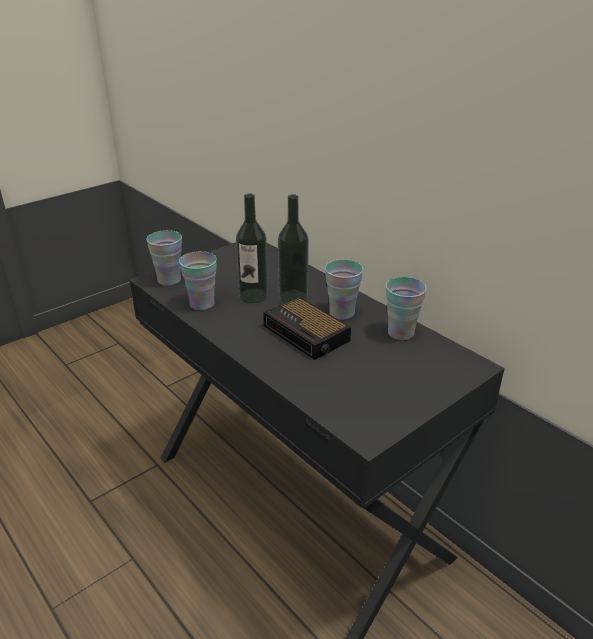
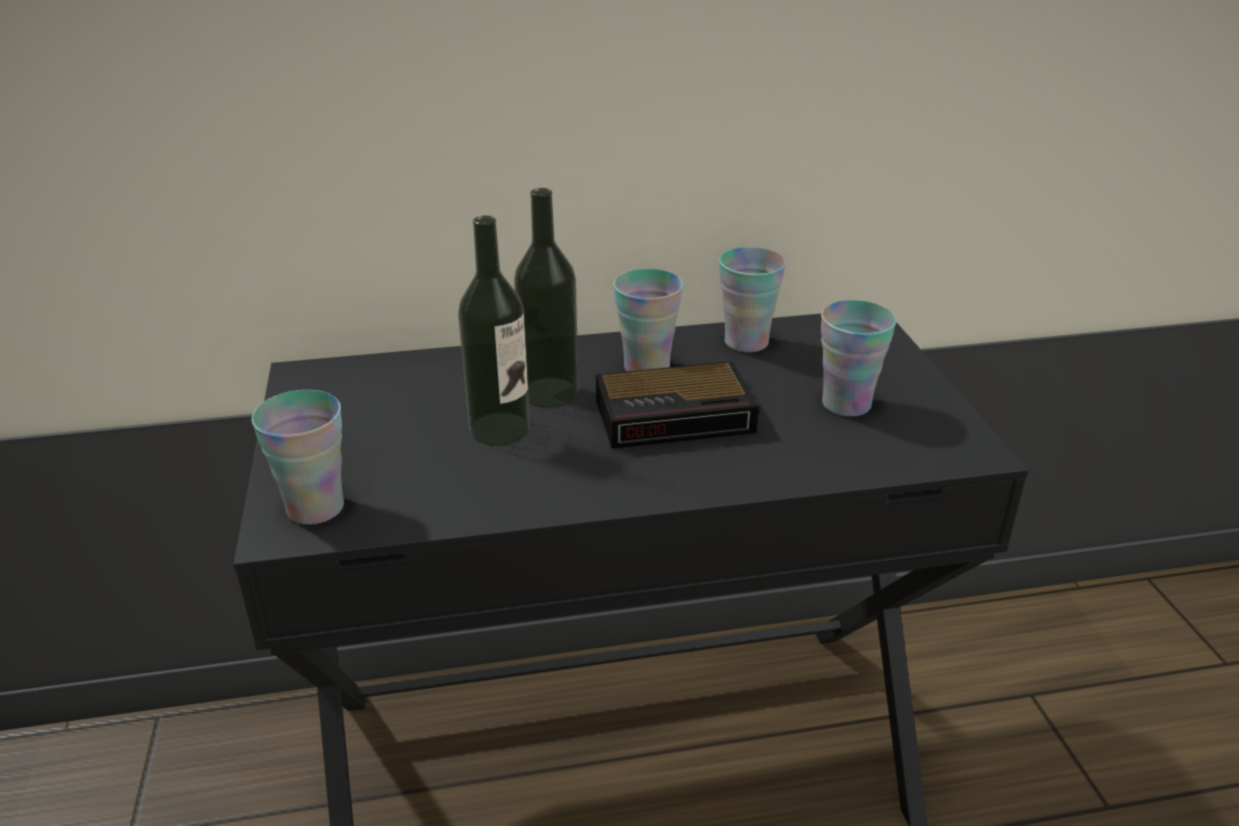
camera: 60 degrees left, 0 degrees up
cup [179,251,217,310] -> cup moved to [821,300,897,417]

